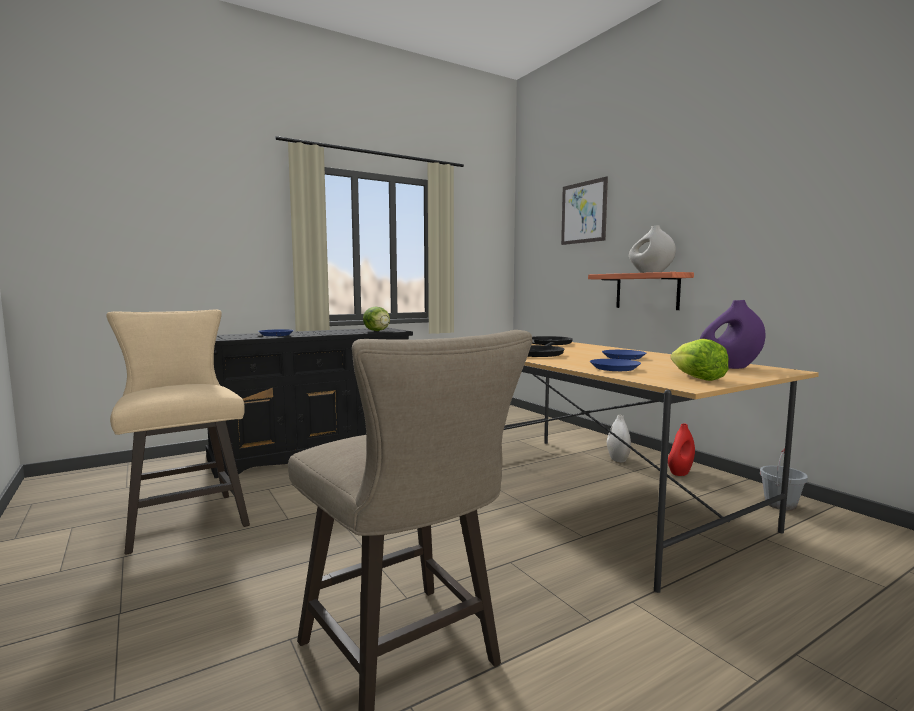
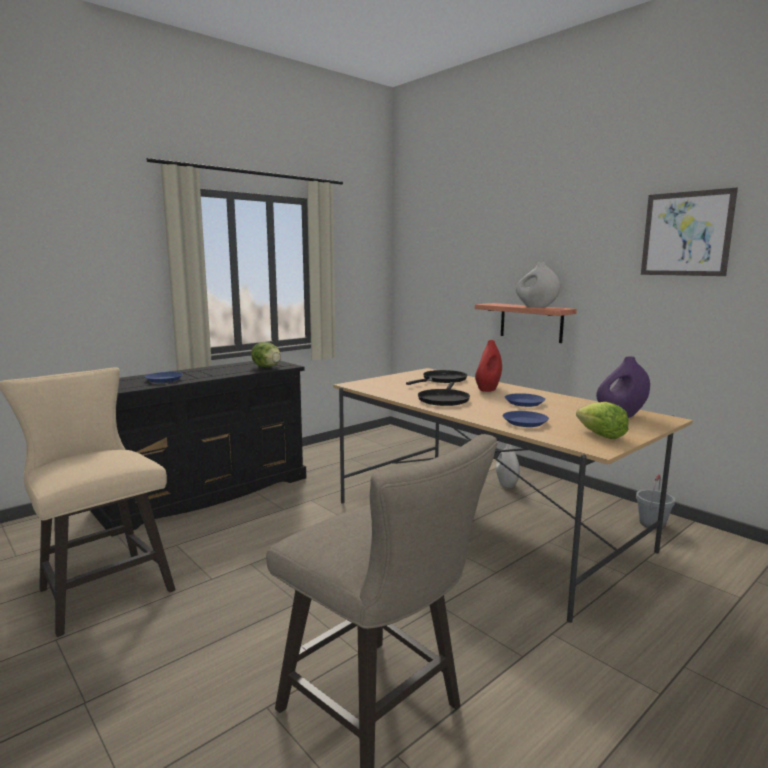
camera: 10 degrees left, 5 degrees up
picture [561,176,608,245] -> picture moved to [641,188,738,276]
red vase [668,424,695,476] -> red vase moved to [475,340,502,392]

